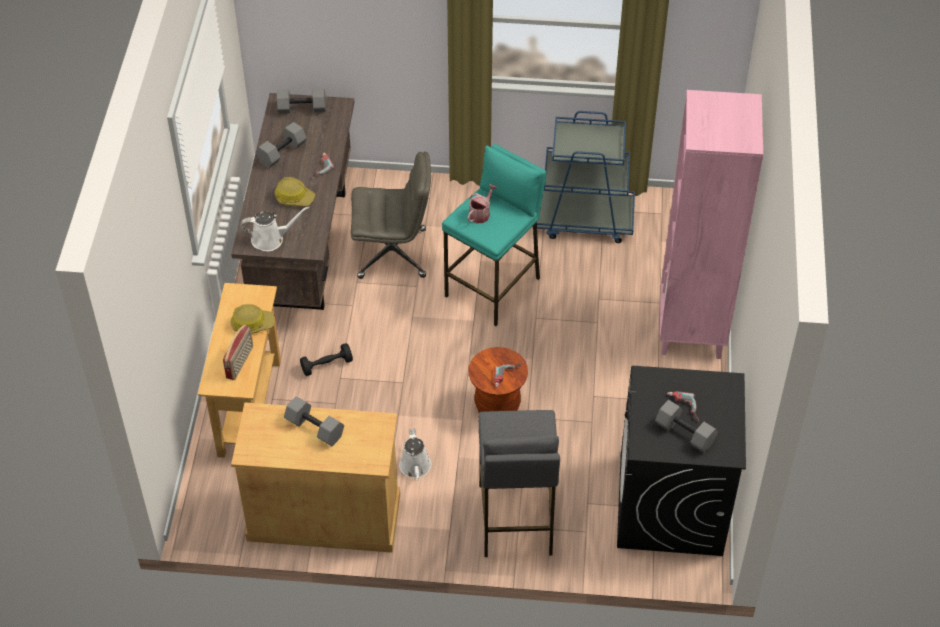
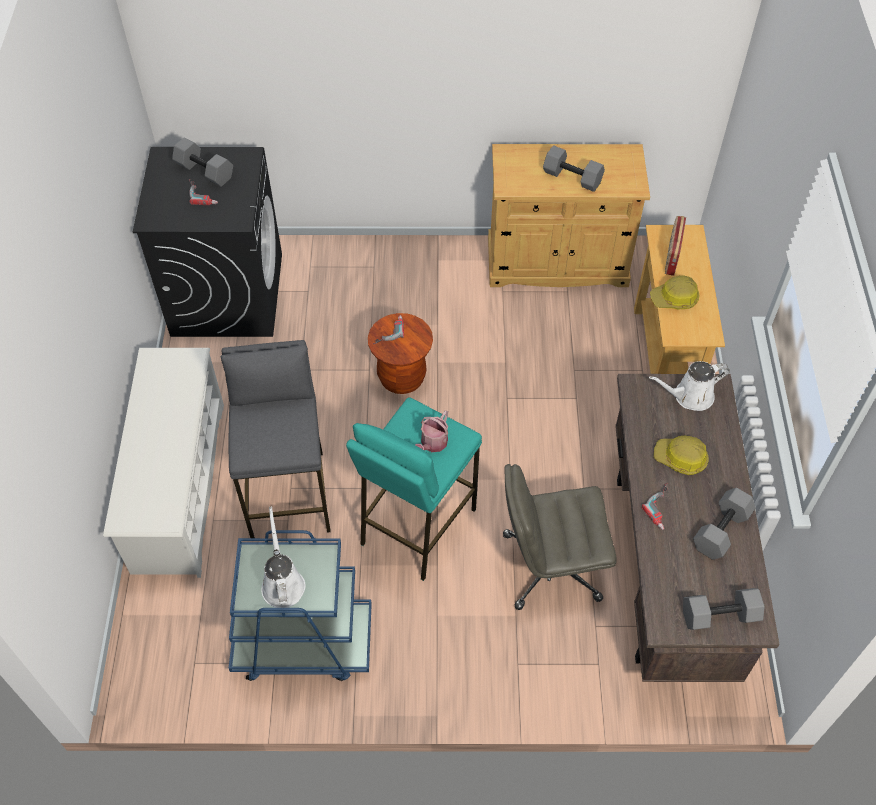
camera: 175 degrees right, 5 degrees up
black dumbbell [300,343,353,376] -> none
white watering can [399,429,431,481] -> white watering can moved to [261,506,305,608]
grey stool [478,410,560,557] -> grey stool moved to [221,340,331,538]
pink bookcase [660,90,763,359] -> white shoe rack [103,348,224,578]

